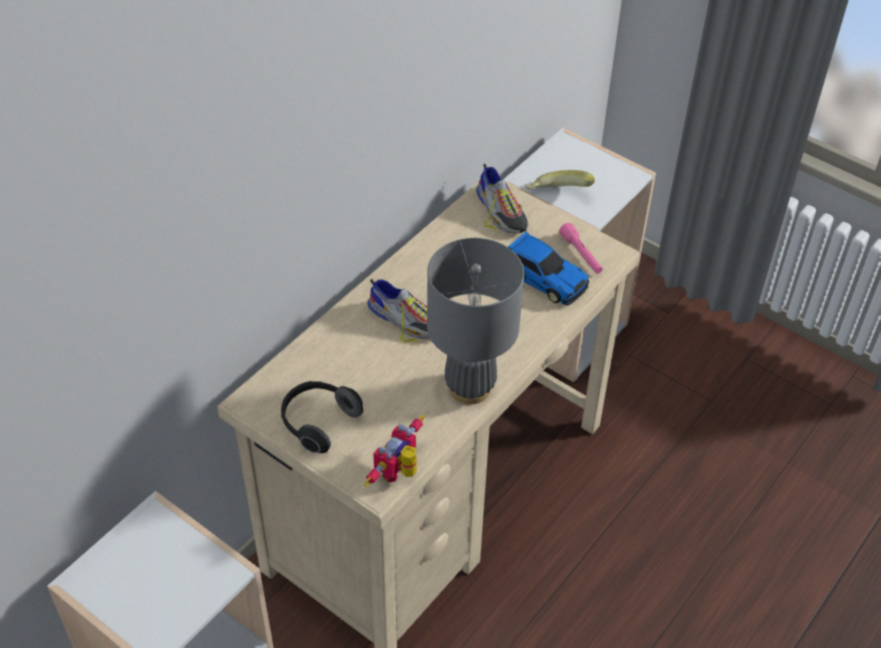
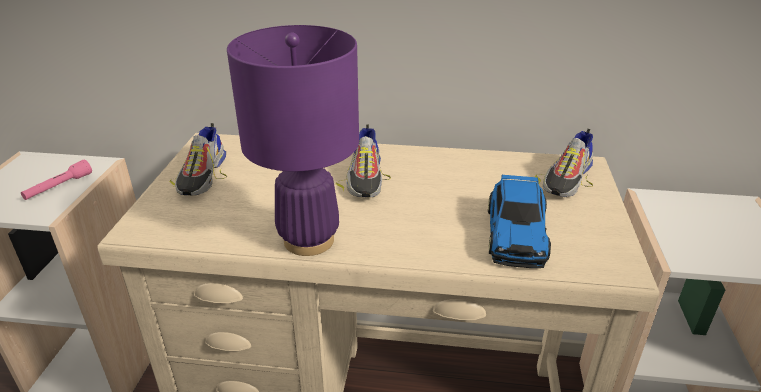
camera: 60 degrees right, 15 degrees down
headphones [281,381,363,453] -> shoe [170,123,227,195]
toy robot [365,415,424,487] -> none
grey table lamp [427,238,524,404] -> purple table lamp [227,25,359,256]
banana [525,170,595,189] -> none
pink flashlight [559,223,603,274] -> pink flashlight moved to [21,159,92,200]

